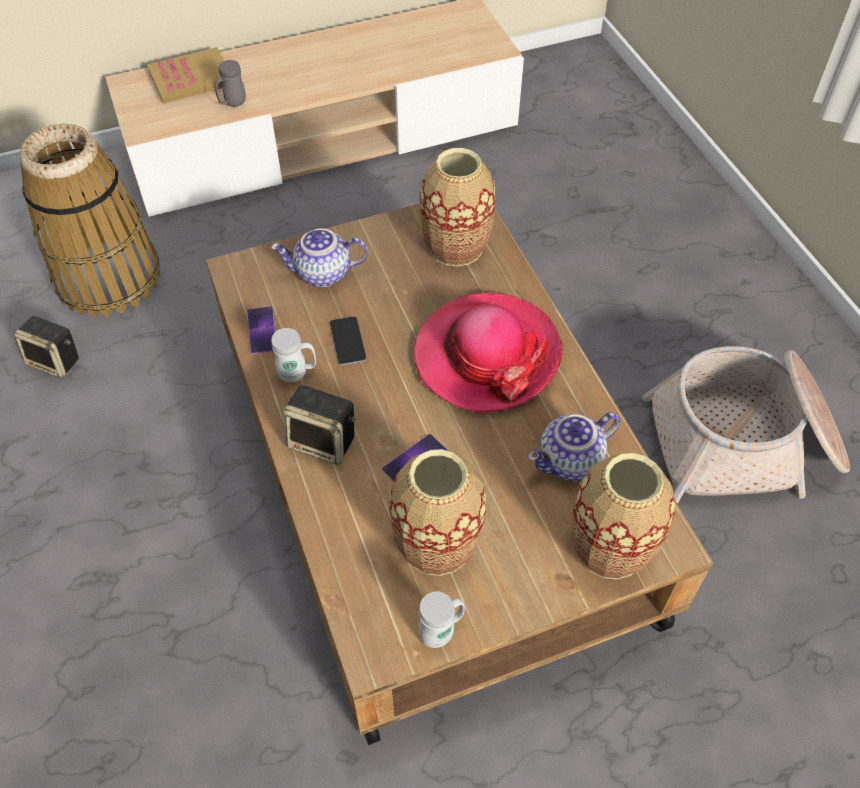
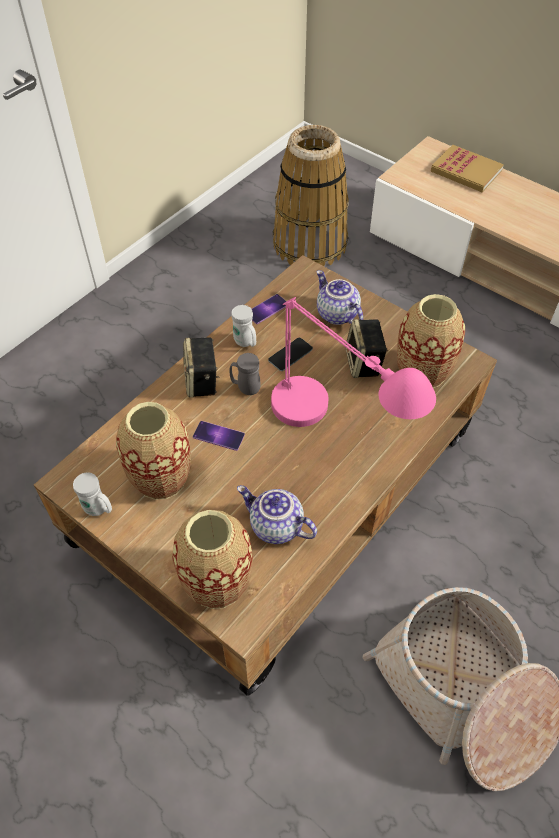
camera: 60 degrees right, 0 degrees up
speaker [13,316,79,378] -> speaker moved to [345,319,387,378]
grey mug [215,60,246,107] -> grey mug moved to [230,353,260,395]
hat [414,293,563,413] -> pink table lamp [271,297,436,427]

